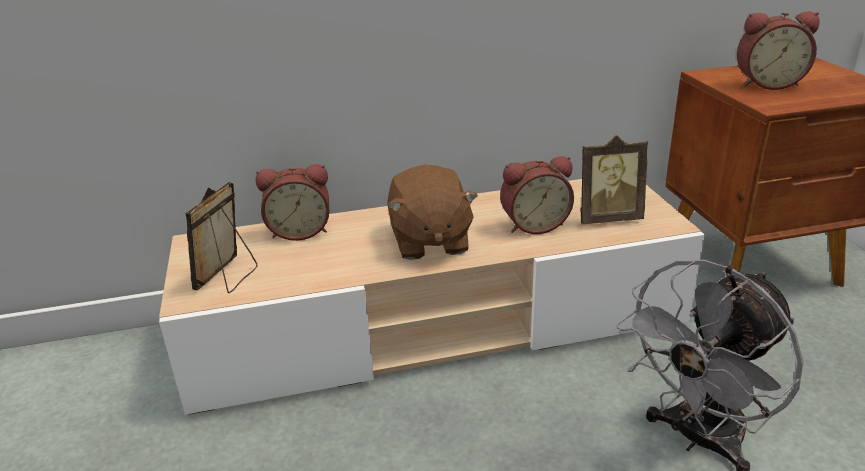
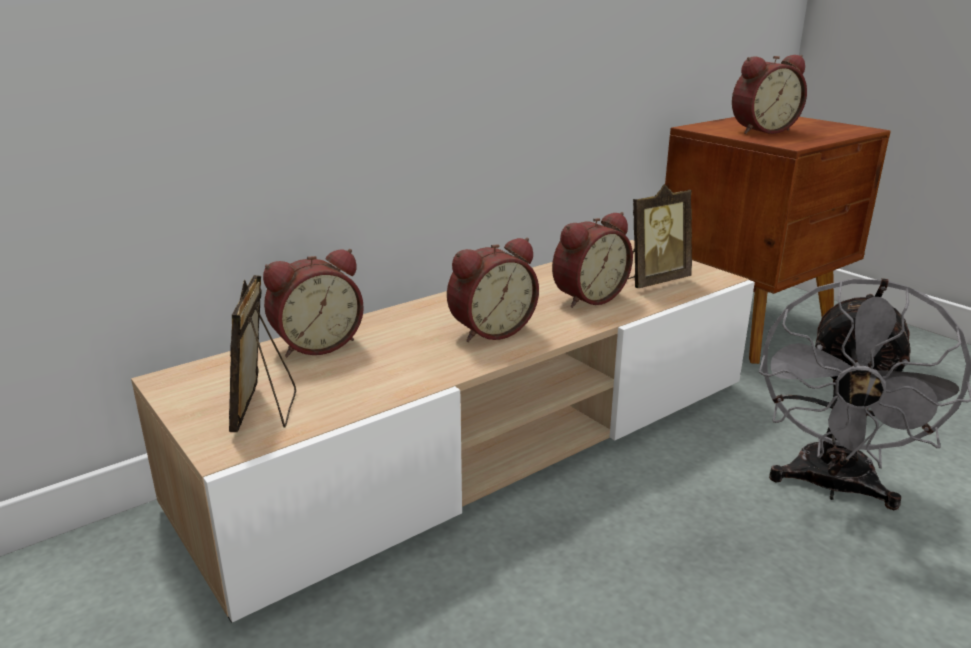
camera: 25 degrees left, 5 degrees down
brown plush toy [387,165,478,260] -> alarm clock [447,238,539,342]

